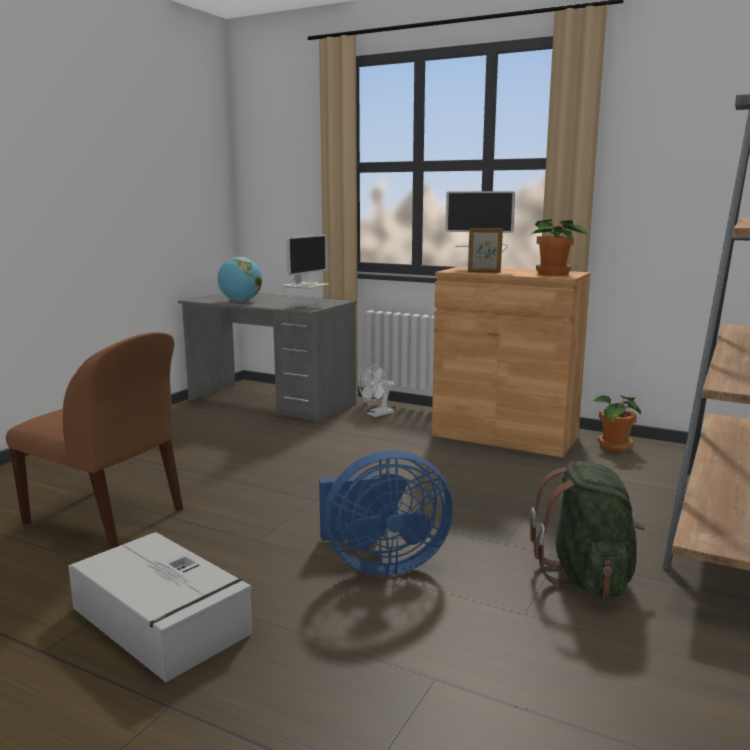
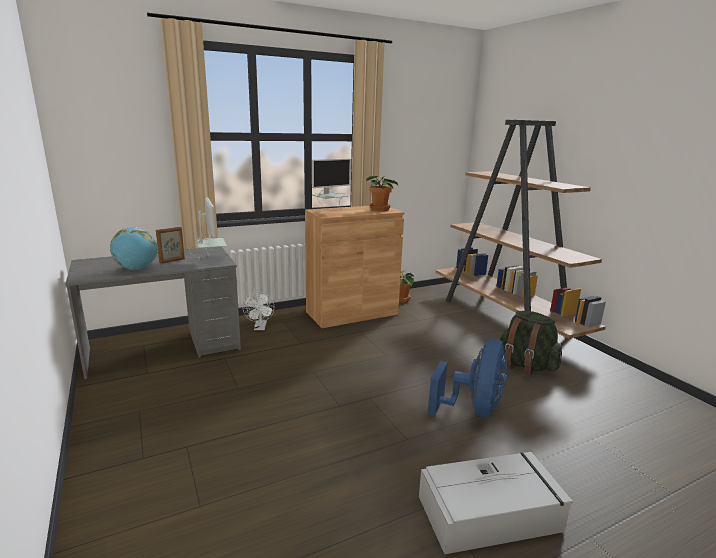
camera: 55 degrees left, 5 degrees up
brown chair [6,332,183,548] -> none
picture frame [468,228,503,273] -> picture frame moved to [156,227,185,264]

